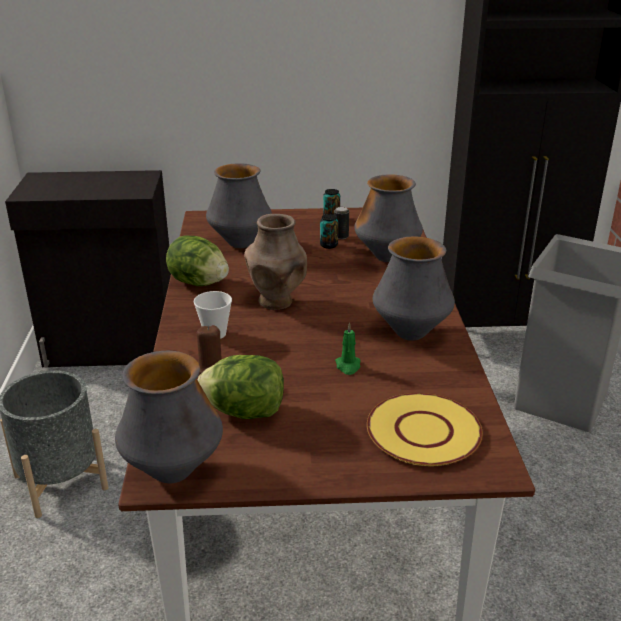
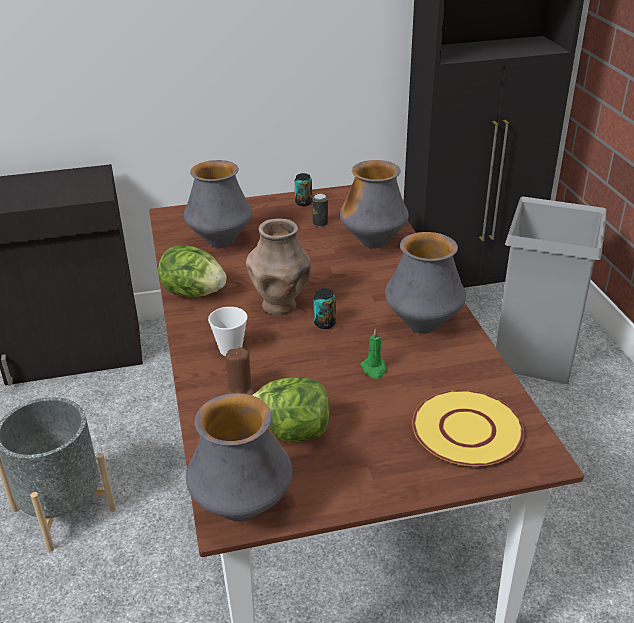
camera: 10 degrees left, 5 degrees up
can [320,214,338,249] -> can moved to [314,288,336,329]

